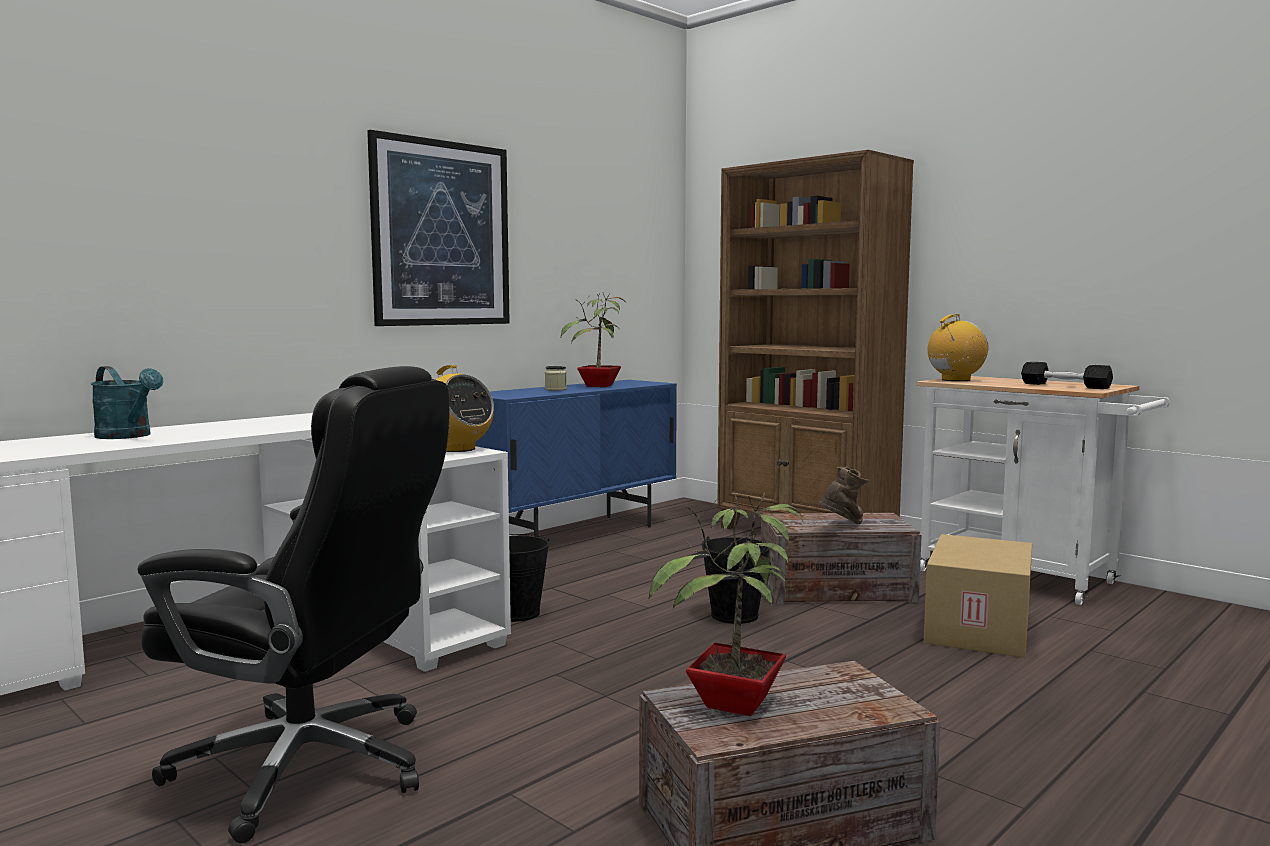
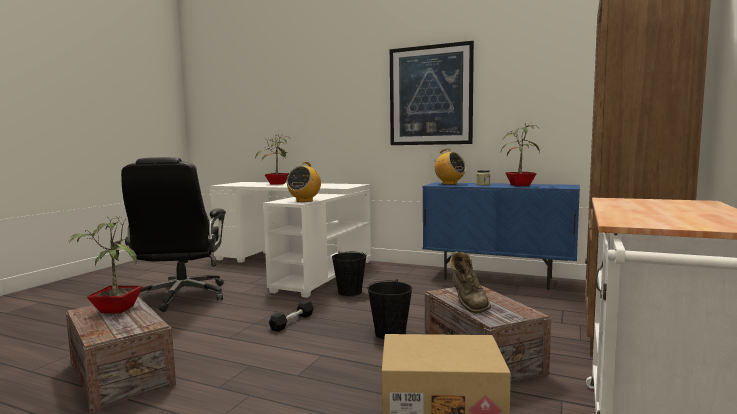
camera: 70 degrees right, 0 degrees up
turquoise watering can [91,366,163,439] -> potted plant [255,135,291,185]
brown boot [818,467,870,524] -> brown boot turned 60 degrees clockwise [450,251,491,314]
radio [928,314,989,381] -> radio moved to [435,149,466,185]
black dumbbell [1021,362,1113,389] -> black dumbbell moved to [269,300,314,332]

